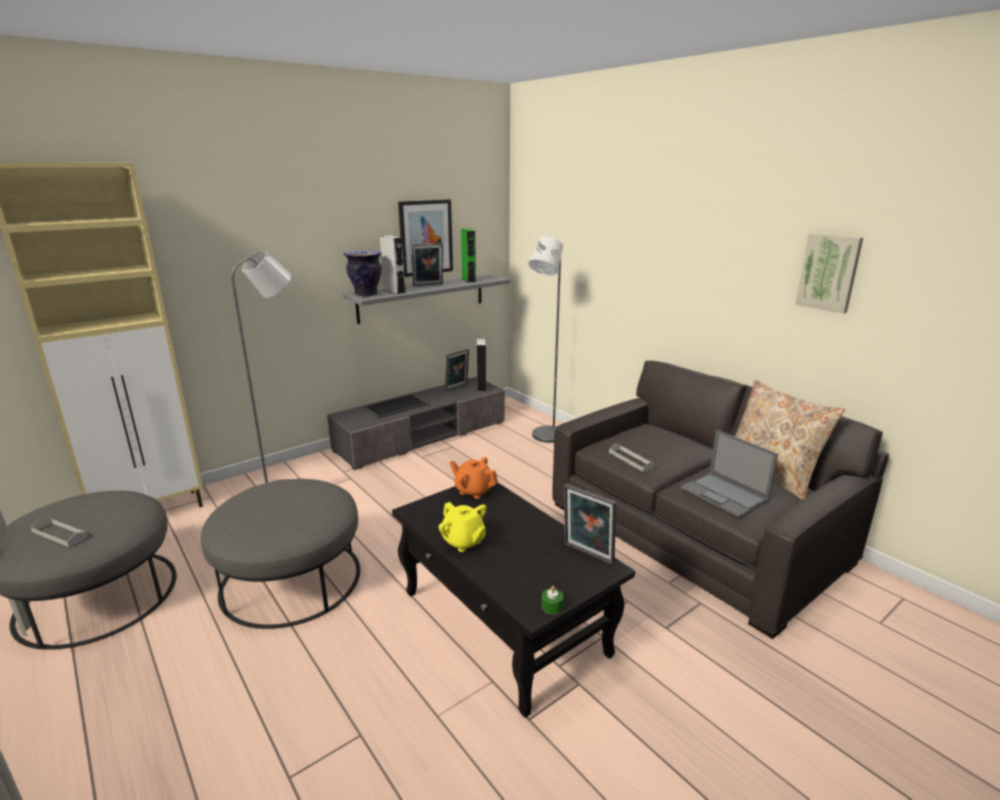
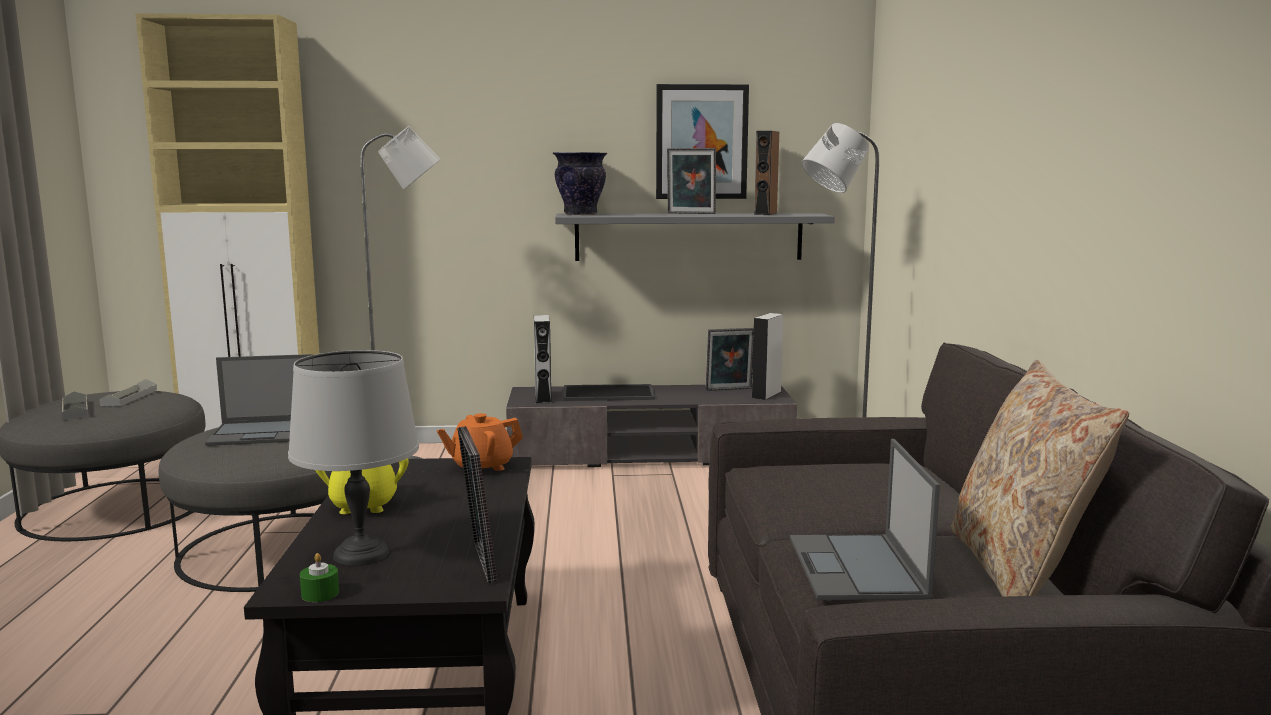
camera: 35 degrees right, 10 degrees down
grey speaker [380,235,406,294] -> grey speaker moved to [533,315,552,403]
orange teapot [450,457,498,499] -> orange teapot turned 90 degrees counterclockwise [437,413,523,471]
green speaker [461,229,476,283] -> brown speaker [754,131,779,215]
grey tray [609,443,655,472] -> grey tray moved to [99,379,157,406]
picture [795,233,863,314] -> none
none -> laptop [205,354,312,446]
none -> grey table lamp [288,350,419,566]

